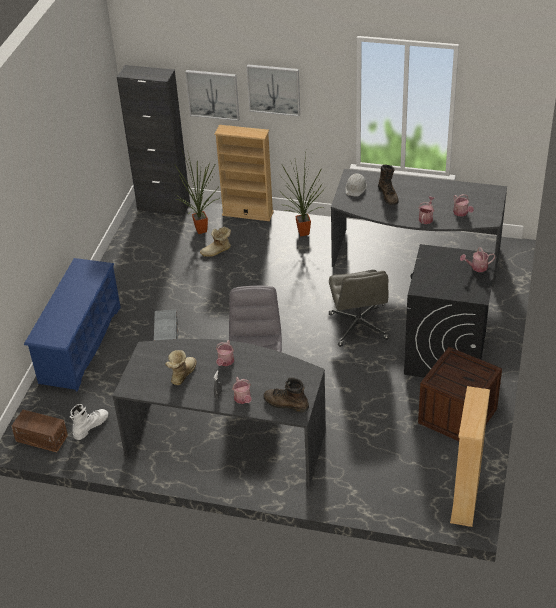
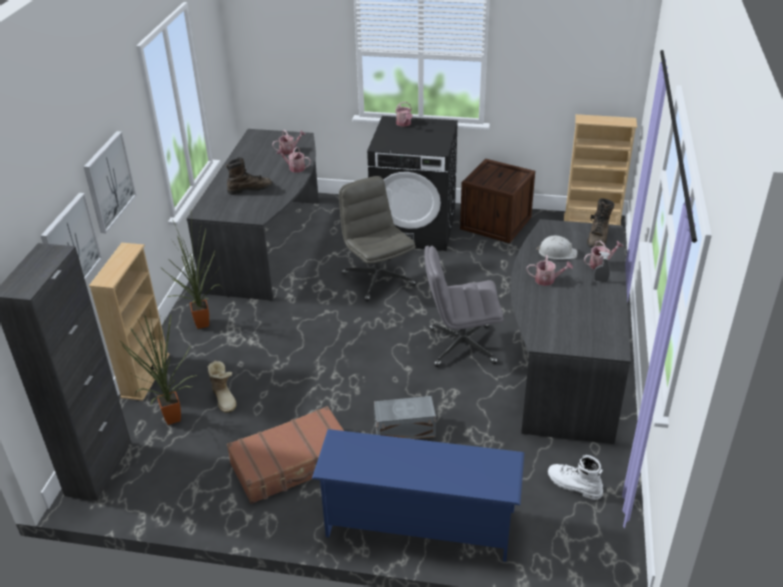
camera: 95 degrees left, 5 degrees down
brown storage box [11,410,68,452] -> none
boot [165,350,196,385] -> none
grey office chair [329,270,389,347] -> grey office chair turned 105 degrees counterclockwise [339,176,416,301]
white hard hat [346,173,367,197] -> white hard hat moved to [536,236,578,259]
none -> brown suitcase [227,406,344,504]

